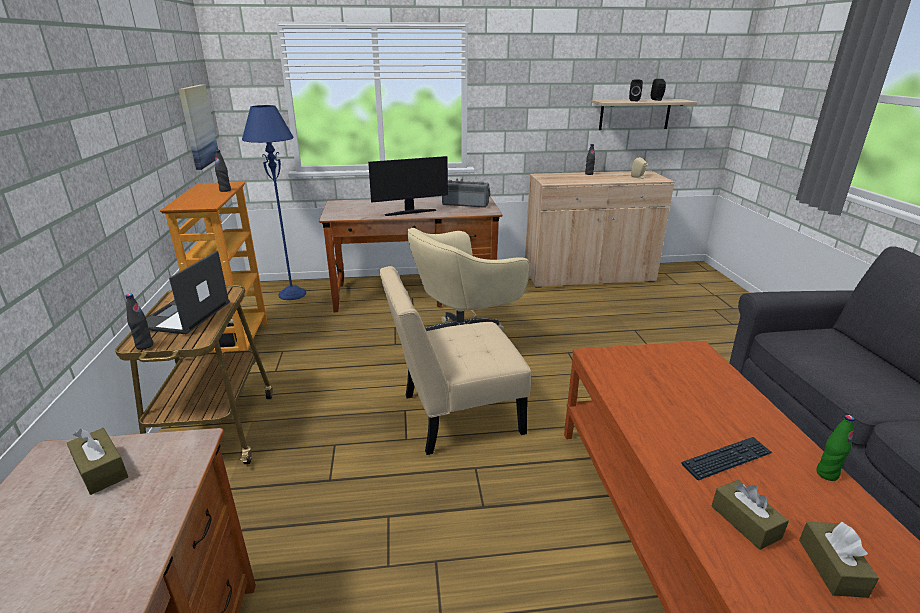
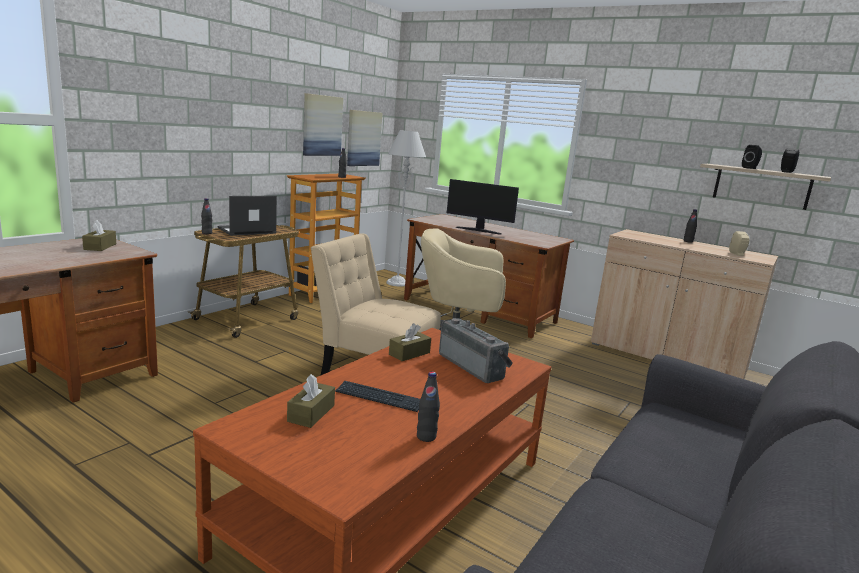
camera: 40 degrees right, 10 degrees down
blue floor lamp [242,105,306,300] -> grey floor lamp [386,130,426,287]
radio [442,179,491,208] -> radio moved to [439,318,513,383]
brown tissue box [799,522,879,598] -> brown tissue box moved to [389,323,431,361]
green bottle [816,415,855,481] -> black bottle [417,372,440,442]
none -> picture [303,93,343,156]

